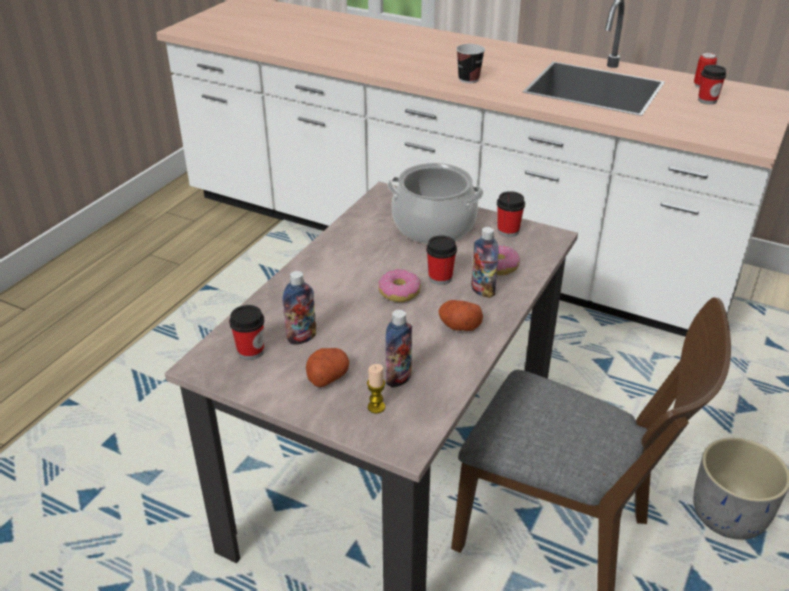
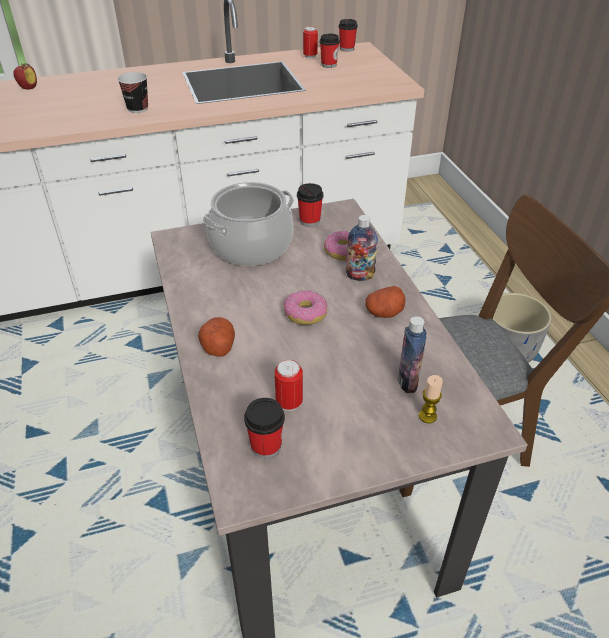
camera: 45 degrees left, 5 degrees up
bottle [283,271,316,345] -> can [274,360,303,411]
potato [306,348,349,388] -> potato moved to [198,317,235,357]
cup [426,235,457,285] -> cup moved to [339,19,358,52]
none -> apple [13,63,37,90]

